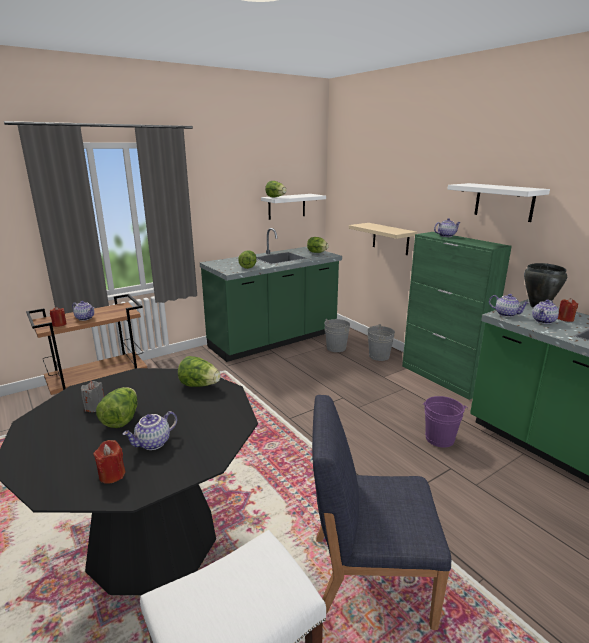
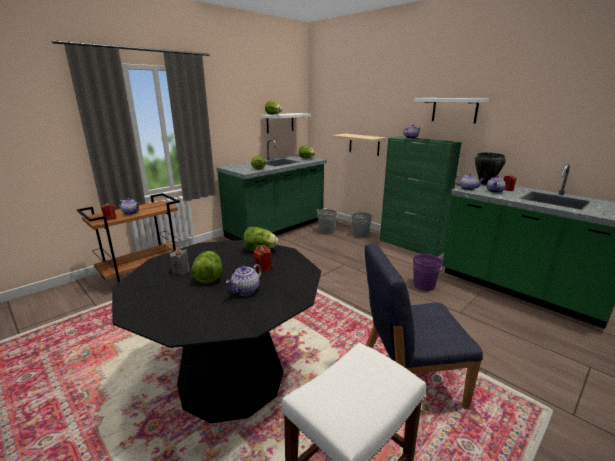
camera: 10 degrees left, 0 degrees up
red candle [93,440,125,484] -> red candle moved to [253,245,272,272]

